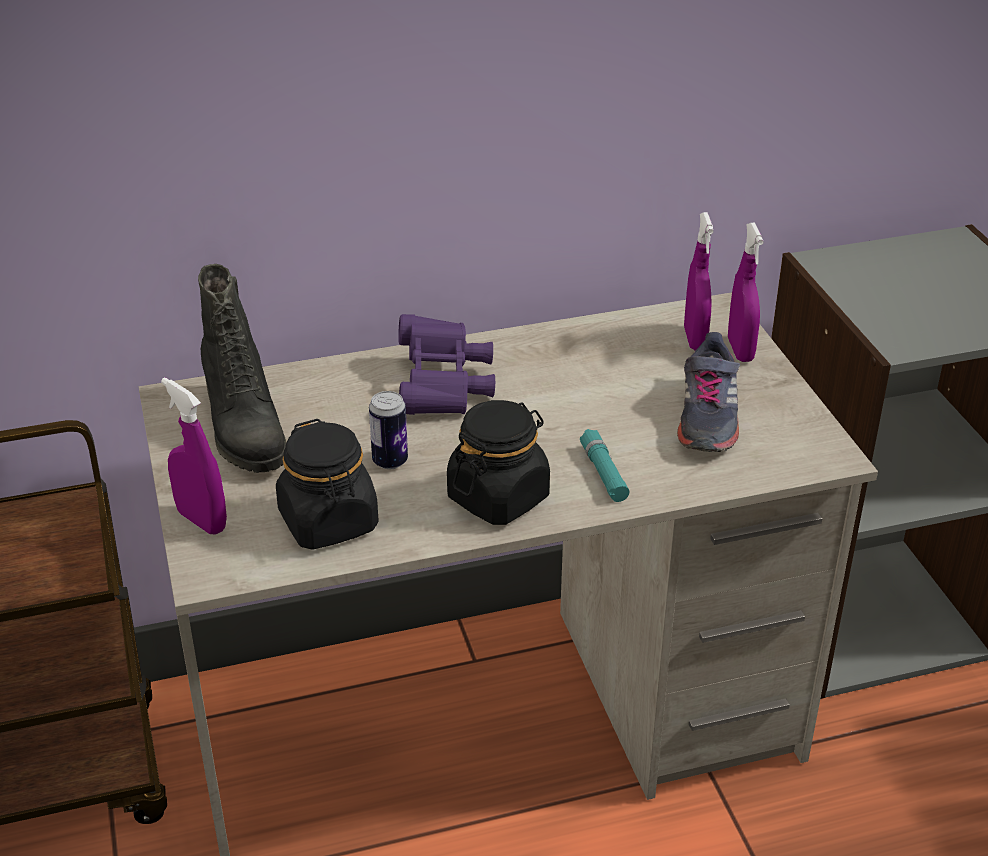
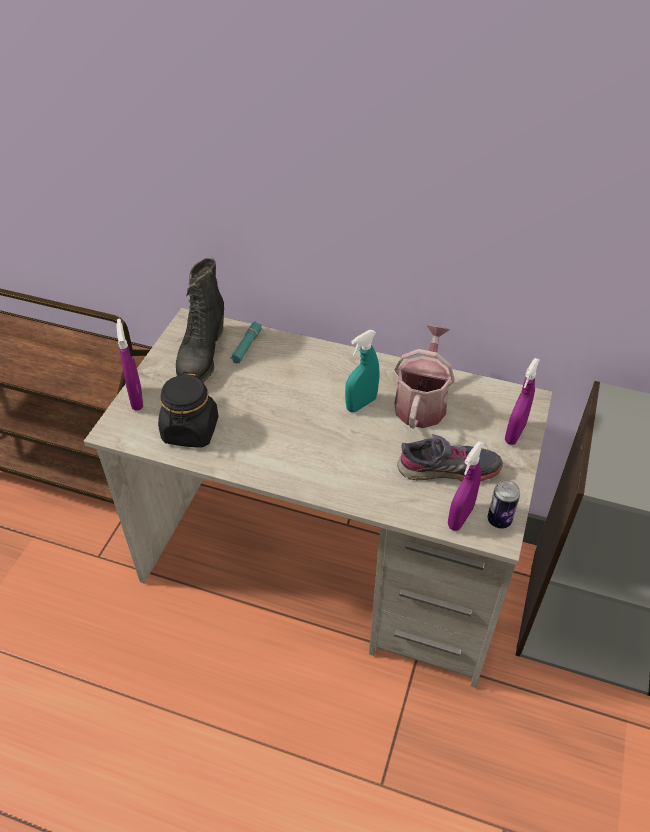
camera: 35 degrees right, 10 degrees up
can [369,391,408,469] -> can moved to [487,480,520,529]
purple binoculars [398,314,495,415] -> none
black jar [447,400,550,525] -> none
turquoise flashlight [580,429,629,502] -> turquoise flashlight moved to [231,321,262,364]
grey shoe [677,332,740,452] -> grey shoe turned 135 degrees counterclockwise [397,434,503,482]
purple spray bottle [684,212,713,350] -> purple spray bottle moved to [448,441,484,531]
none -> turquoise spray bottle [345,330,379,412]
none -> watering can [394,325,455,429]

